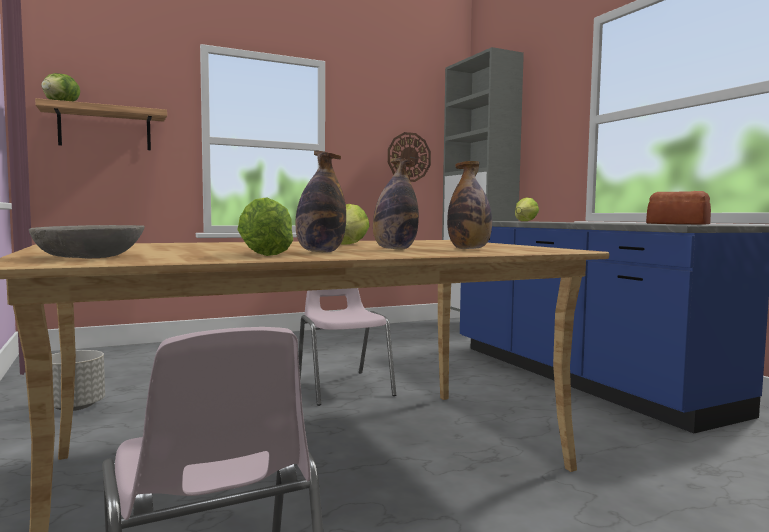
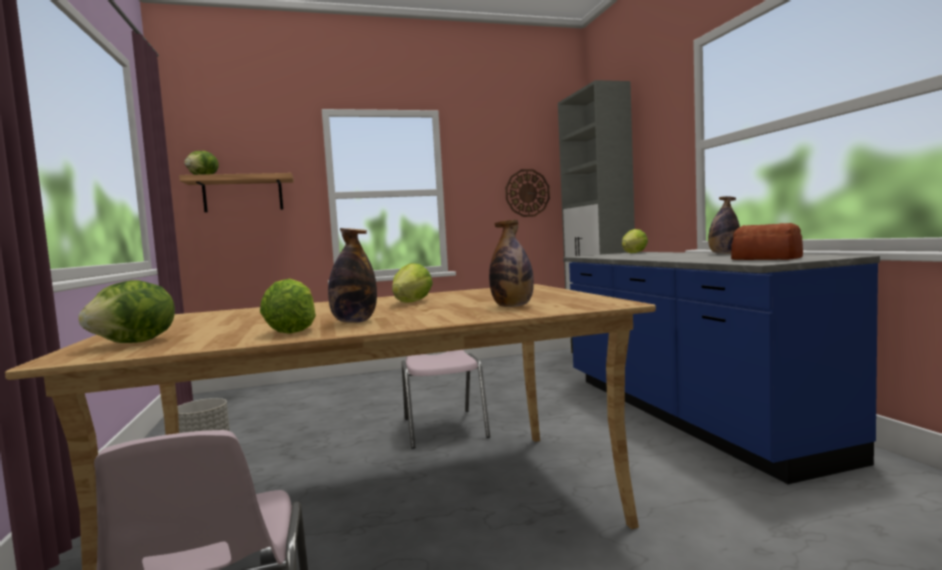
camera: 10 degrees right, 0 degrees up
grey bowl [29,225,145,258] -> lettuce [78,280,175,343]
bottle [373,158,419,250] -> bottle moved to [708,196,740,254]

